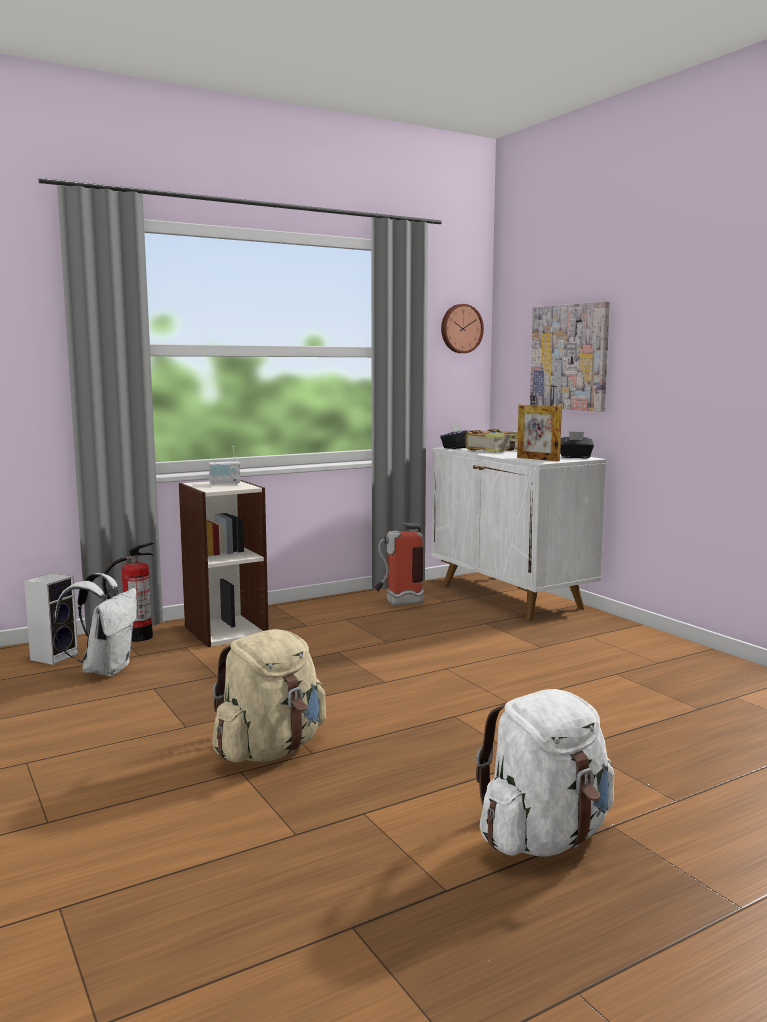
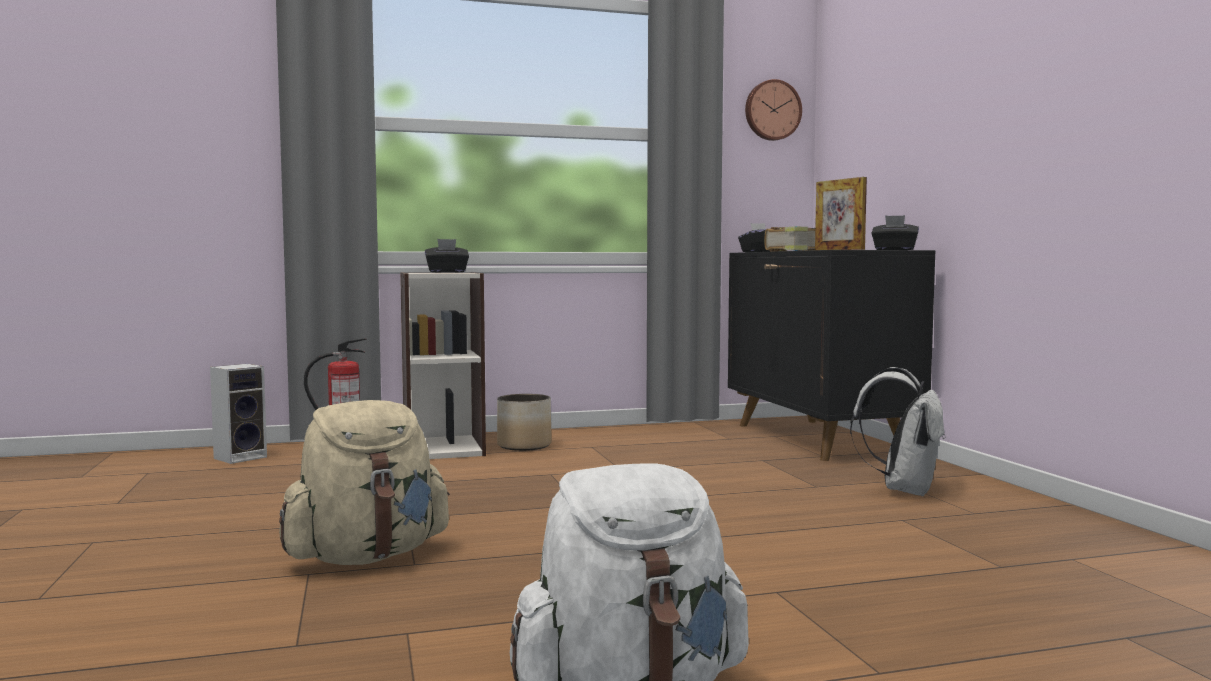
camera: 15 degrees right, 5 degrees down
white backpack [53,573,137,676] -> white backpack moved to [850,367,946,496]
radio [209,446,240,485] -> black tissue box [425,239,469,272]
fire extinguisher [374,522,424,605] -> none
white cabinet [431,447,606,620] -> black cabinet [728,250,935,461]
picture [530,301,610,412] -> none
none -> planter [497,394,551,451]

